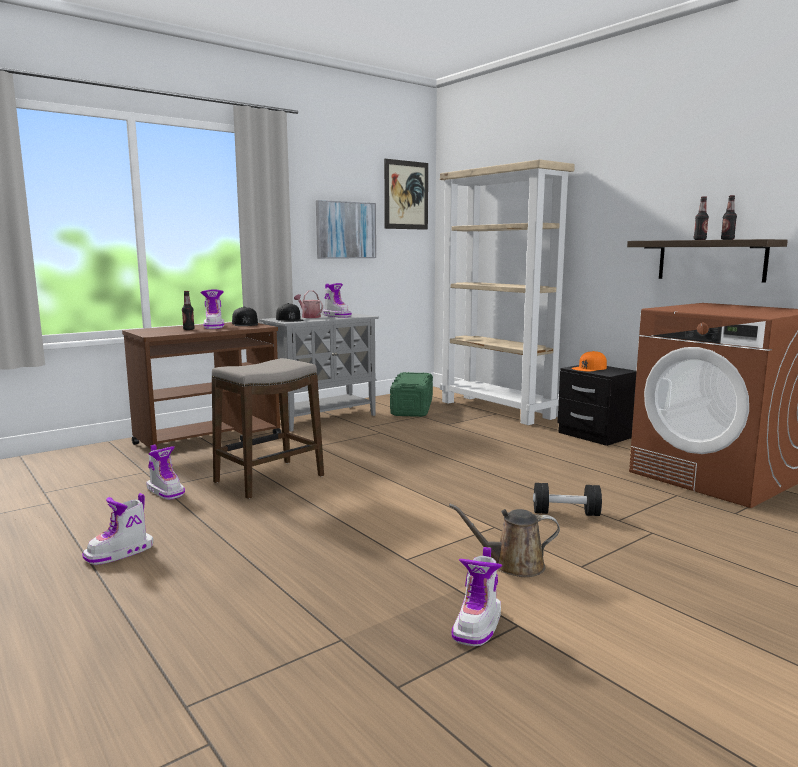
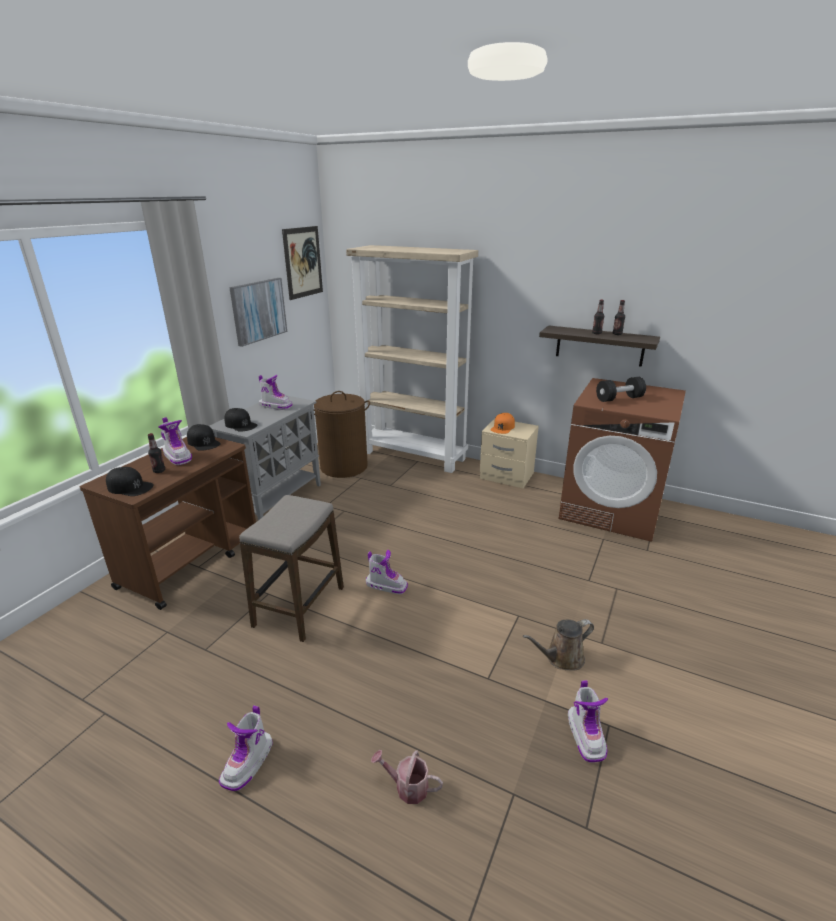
camera: 25 degrees left, 15 degrees up
boot [146,444,185,500] -> boot moved to [366,550,408,594]
watering can [294,290,323,318] -> watering can moved to [371,750,443,804]
green storage box [390,372,433,417] -> brown laundry basket [314,391,370,478]
black dumbbell [533,483,602,516] -> black dumbbell moved to [596,377,646,402]
black nightstand [558,365,637,446] -> beige nightstand [480,419,539,488]
none -> black cap [106,467,154,496]

